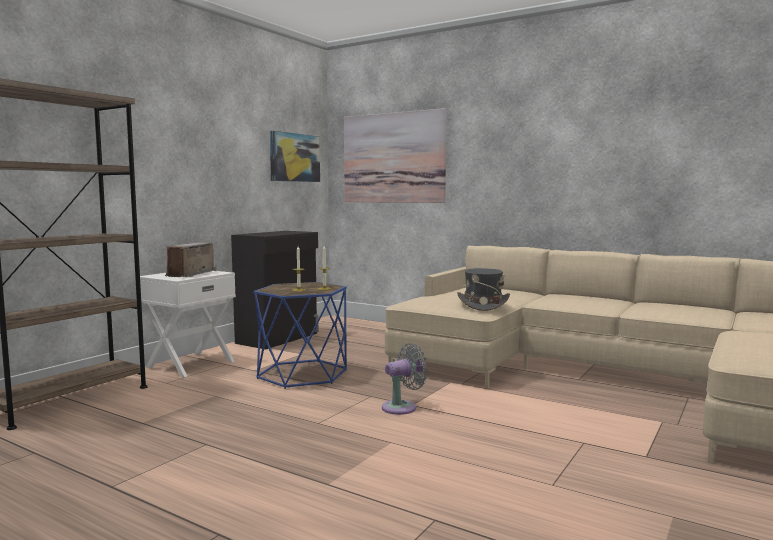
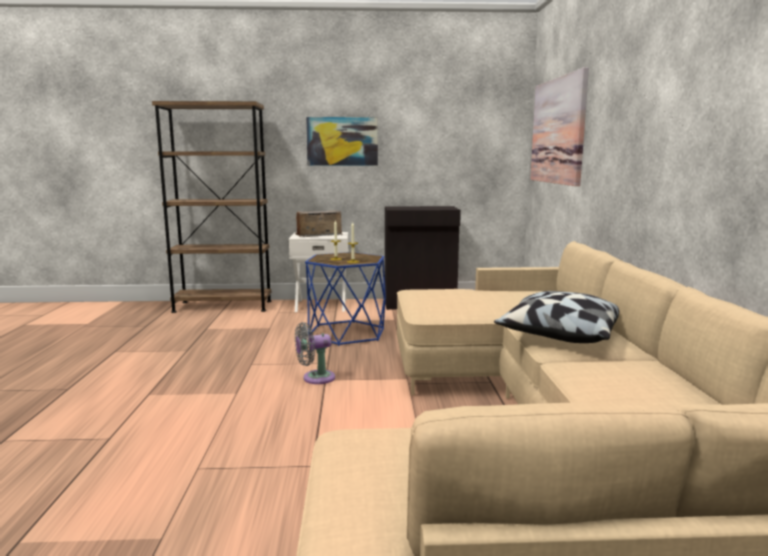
camera: 55 degrees right, 5 degrees up
picture [270,131,320,182] -> picture moved to [306,117,378,166]
grey fan [382,343,428,415] -> grey fan turned 135 degrees clockwise [295,322,335,384]
grey hat [457,268,510,311] -> none
none -> pillow [494,291,619,343]

